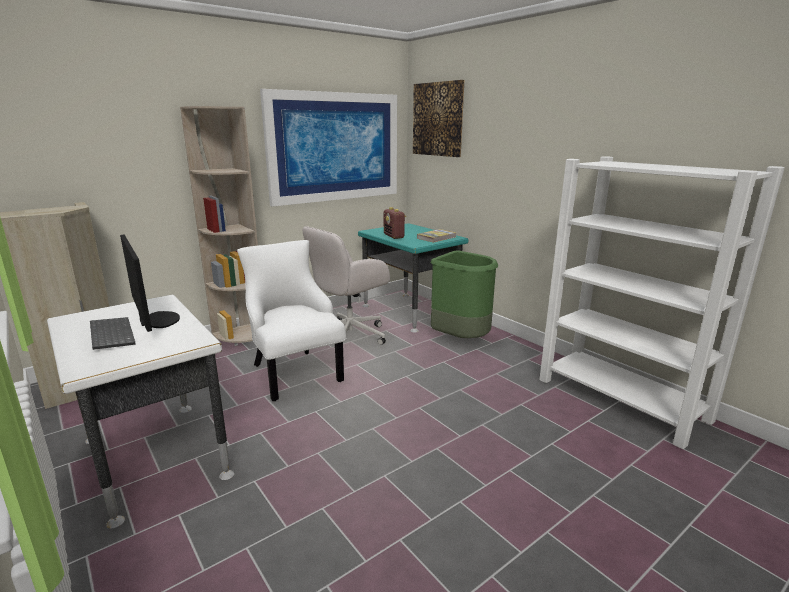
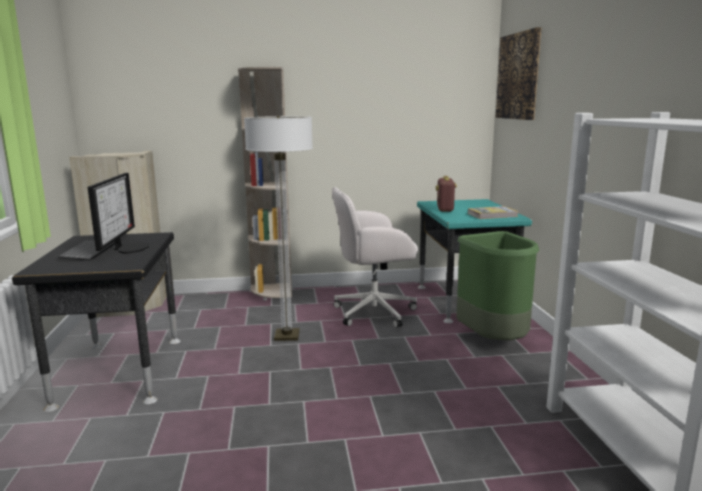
camera: 30 degrees right, 5 degrees down
white desk [47,295,234,528] -> black desk [12,232,181,412]
white chair [237,240,347,401] -> floor lamp [244,116,313,341]
picture [260,89,397,207] -> none

